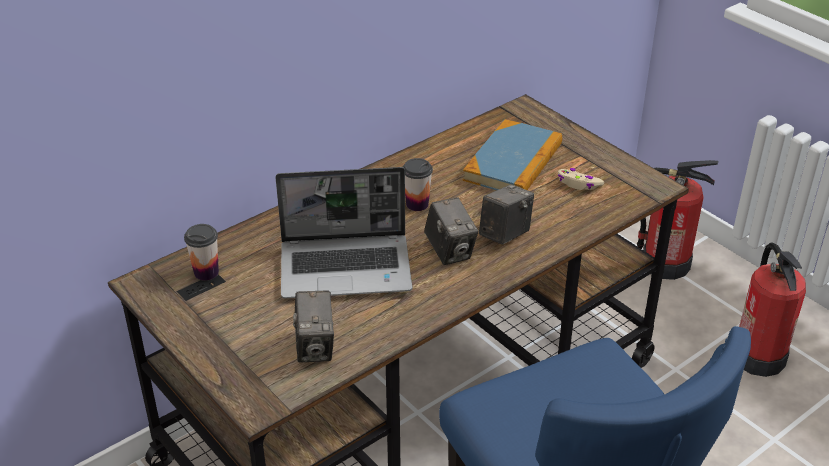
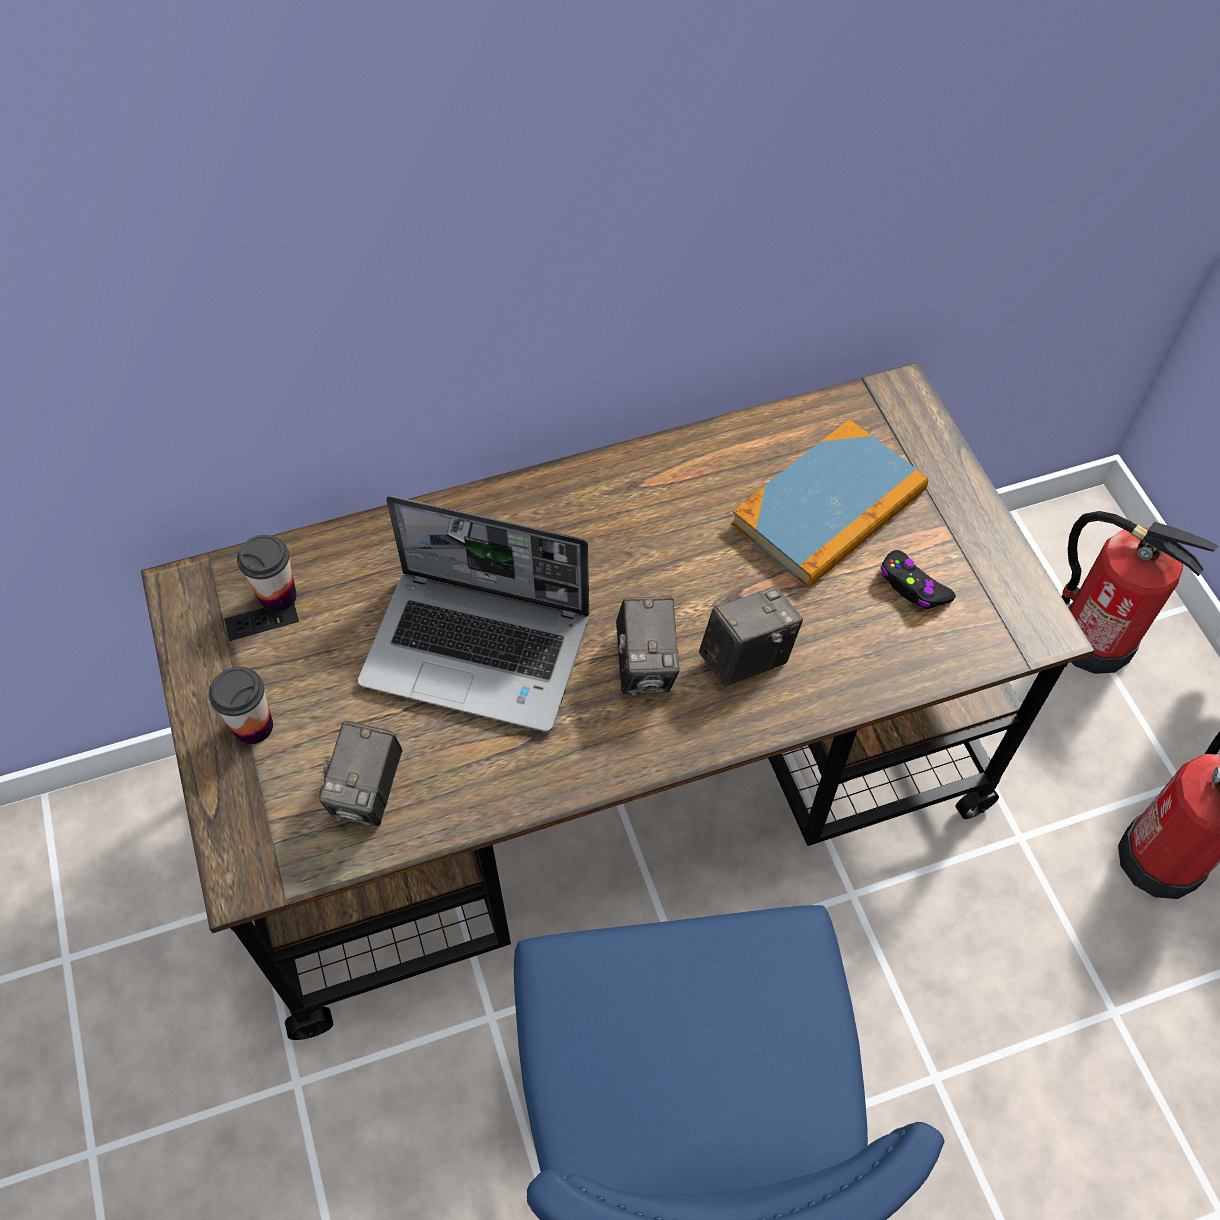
camera: 20 degrees right, 20 degrees up
cup [403,158,433,211] -> cup moved to [209,667,273,744]
beige game controller [558,168,604,190] -> black game controller [881,550,956,609]

